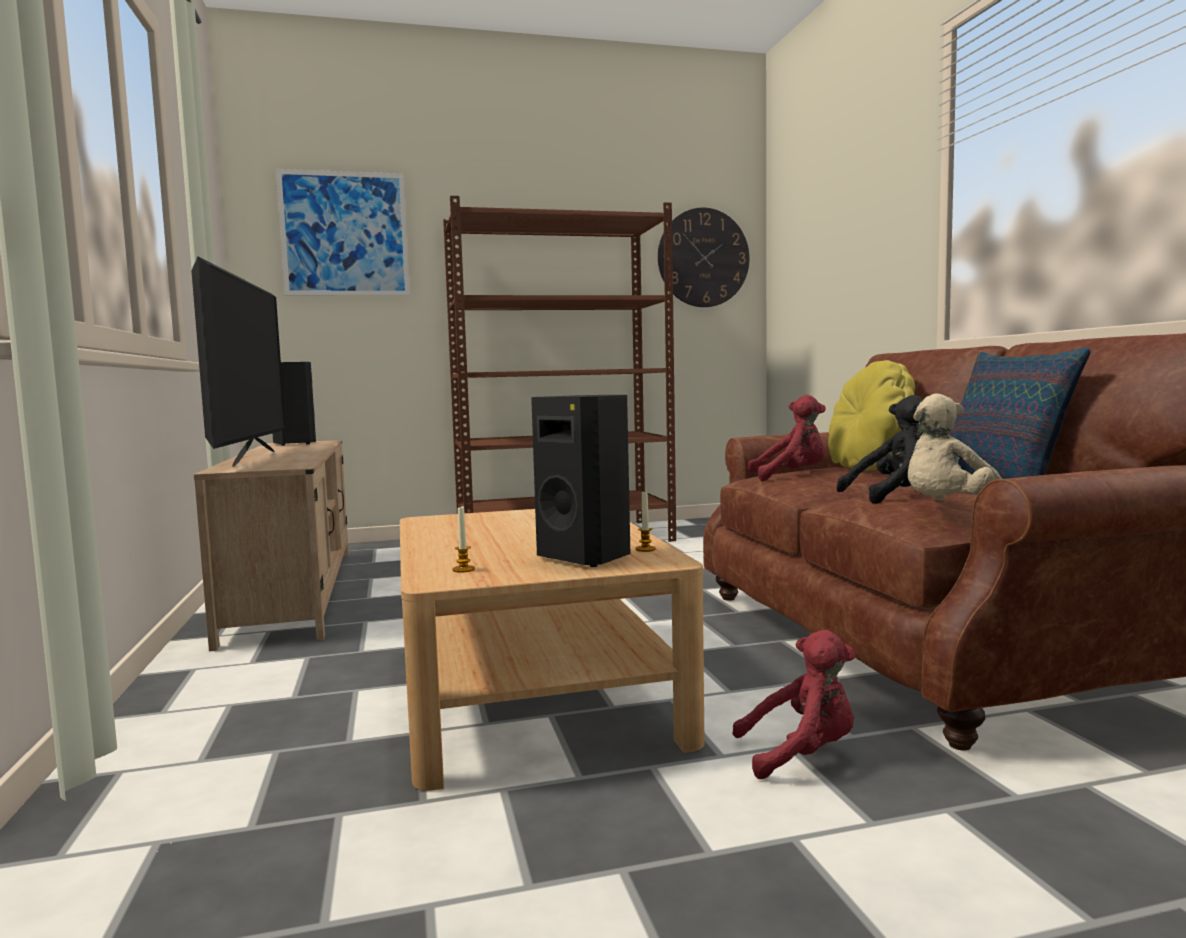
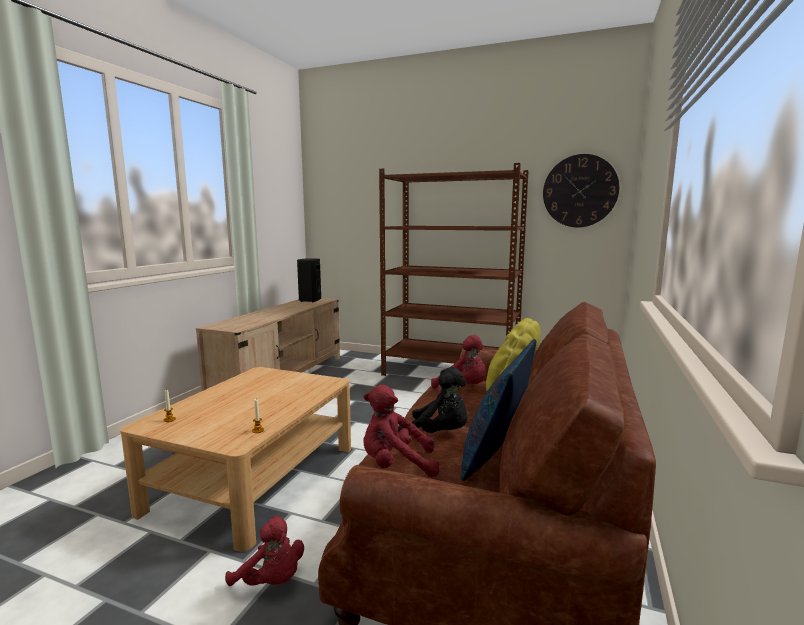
camera: 35 degrees right, 5 degrees up
television [191,257,285,467] -> none
picture [276,169,410,296] -> none
black speaker [531,395,630,567] -> none
beige plush toy [908,394,1002,501] -> red plush toy [363,385,439,477]

